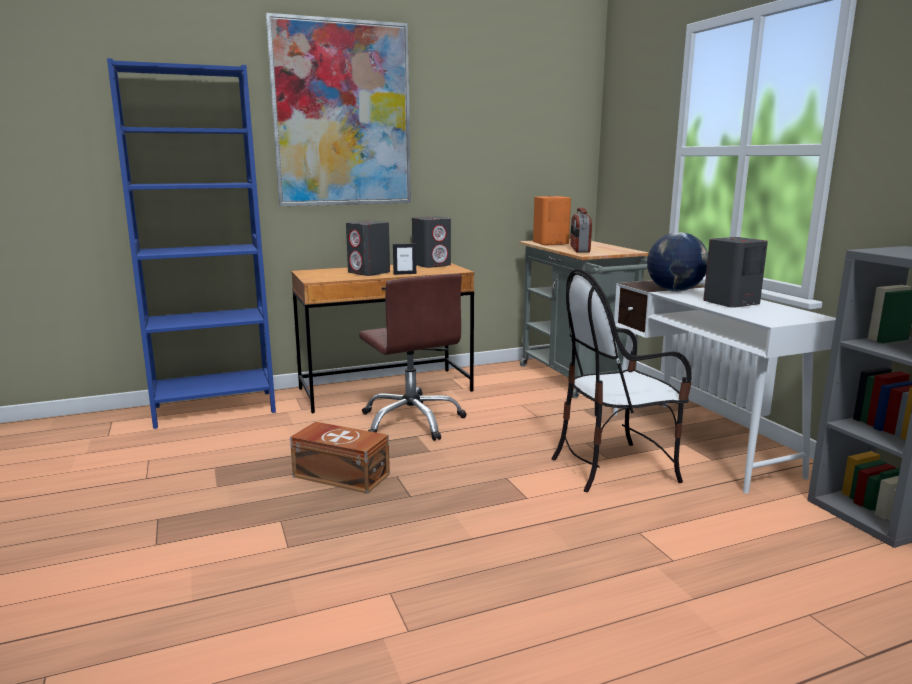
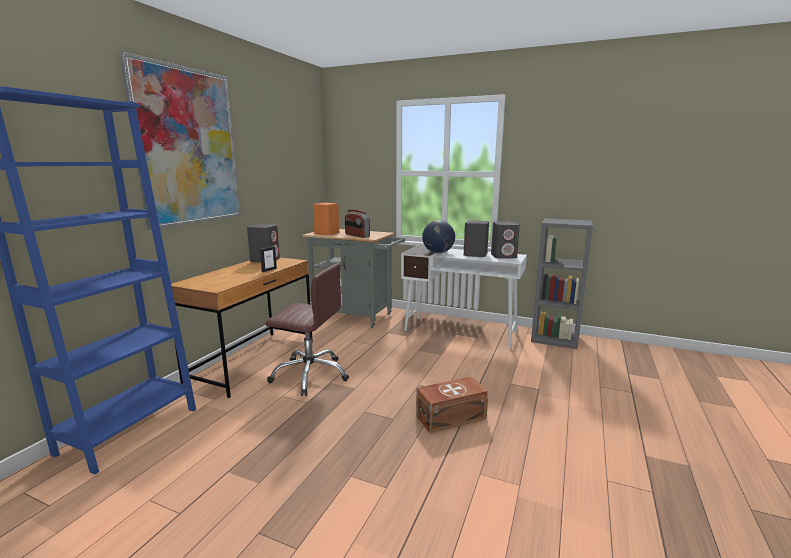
camera: 45 degrees left, 0 degrees up
brown storage box [290,422,390,494] -> brown storage box moved to [416,376,488,433]
grey speaker [346,220,390,276] -> grey speaker moved to [491,222,520,258]
chair [552,269,692,492] -> none

